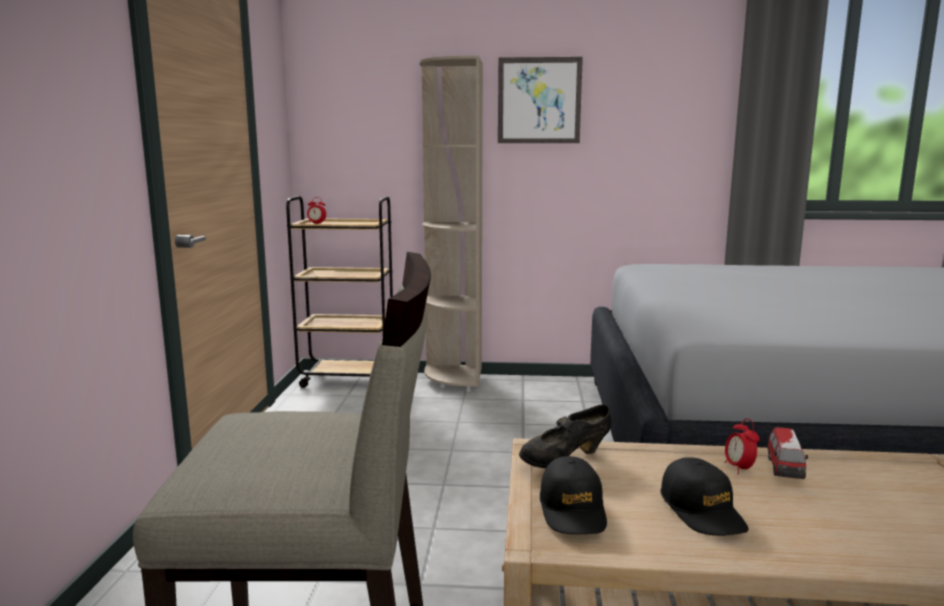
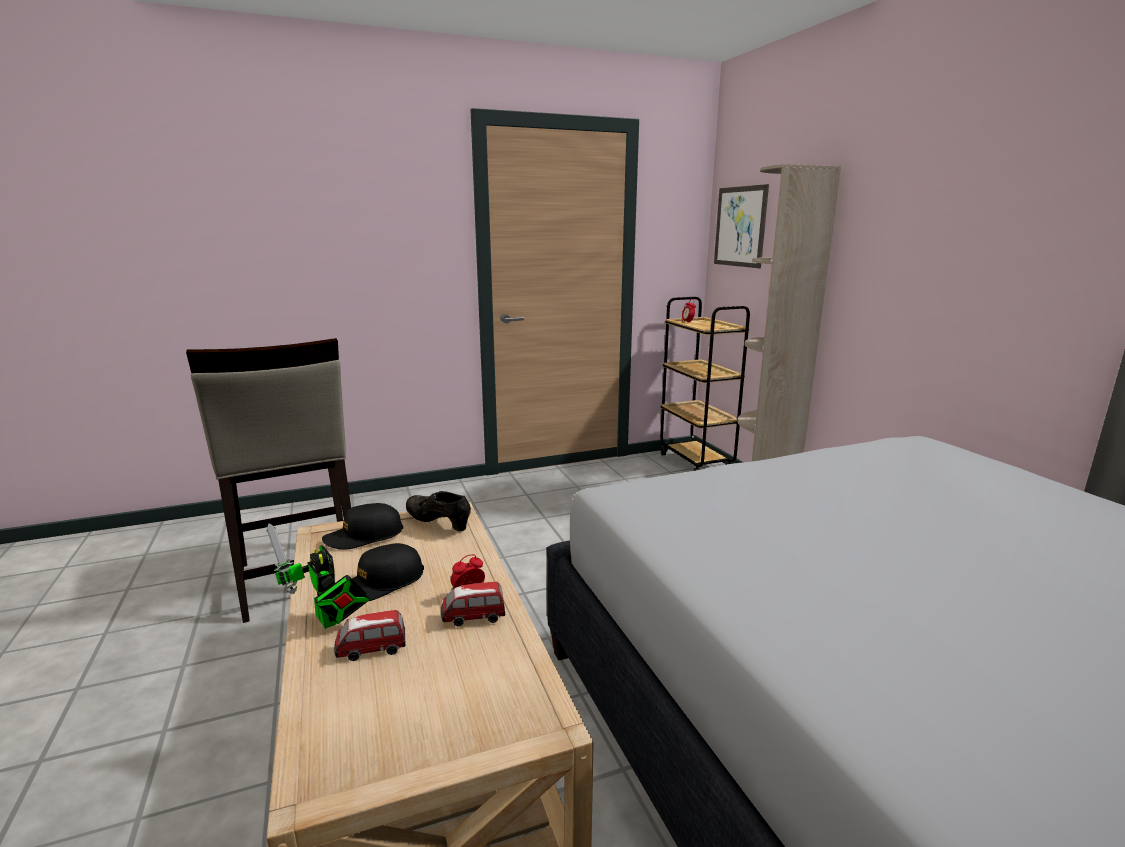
camera: 65 degrees right, 5 degrees up
picture [498,57,583,143] -> picture moved to [714,184,769,268]
none -> toy robot [267,523,370,629]
none -> toy car [334,610,405,661]

